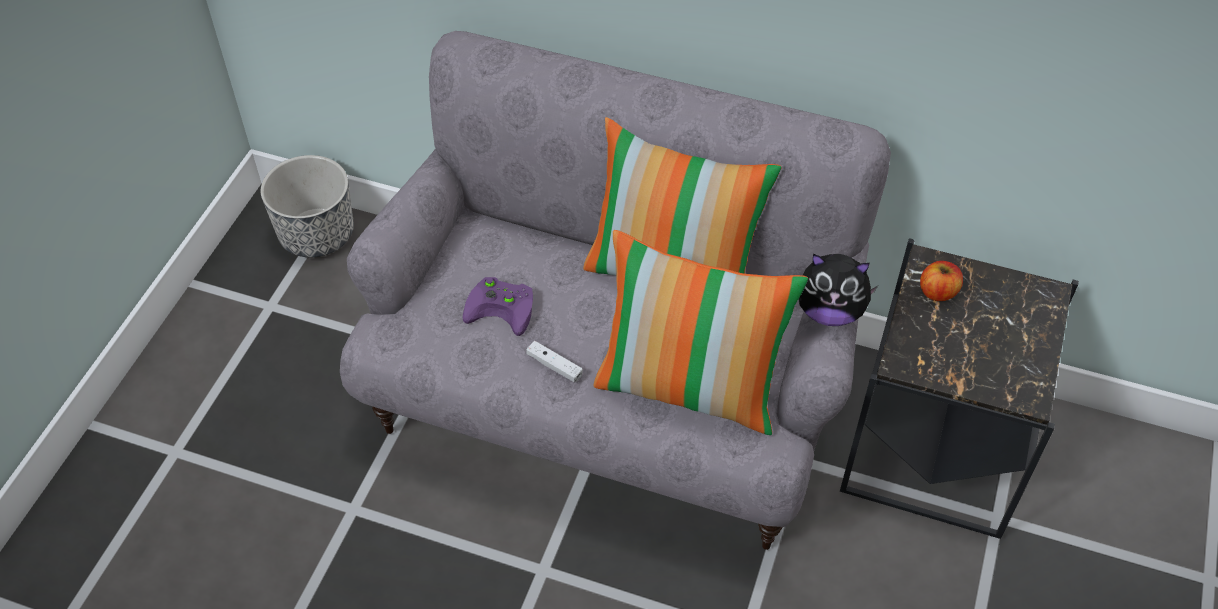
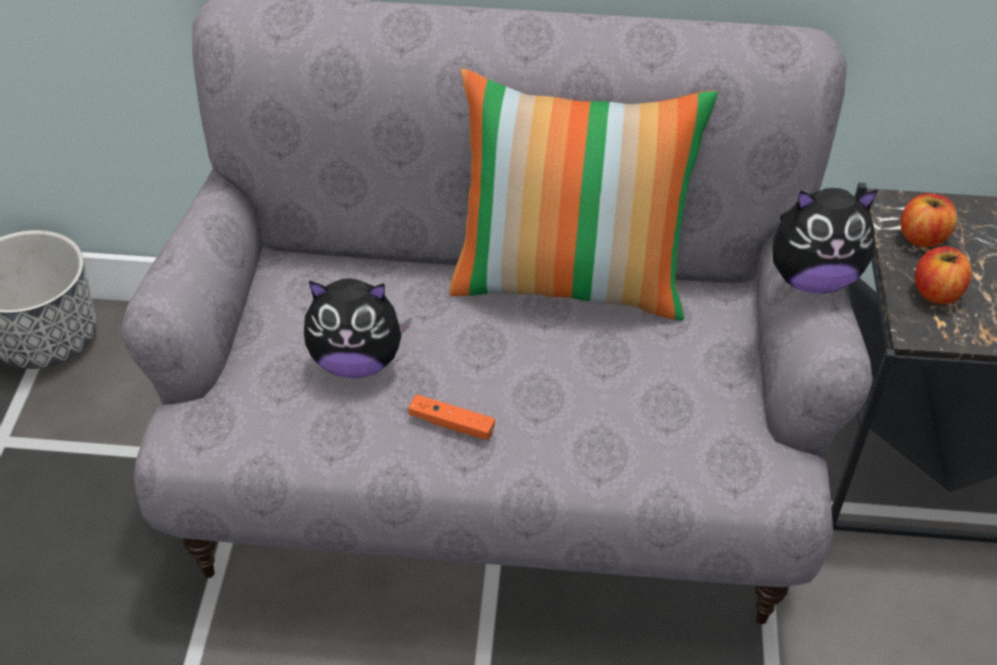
camera: 15 degrees left, 5 degrees down
purple game controller [463,277,533,336] -> plush toy [304,278,412,378]
white game controller [526,341,583,383] -> orange game controller [408,394,495,440]
pillow [594,230,808,435] -> none
none -> apple [915,246,972,304]

